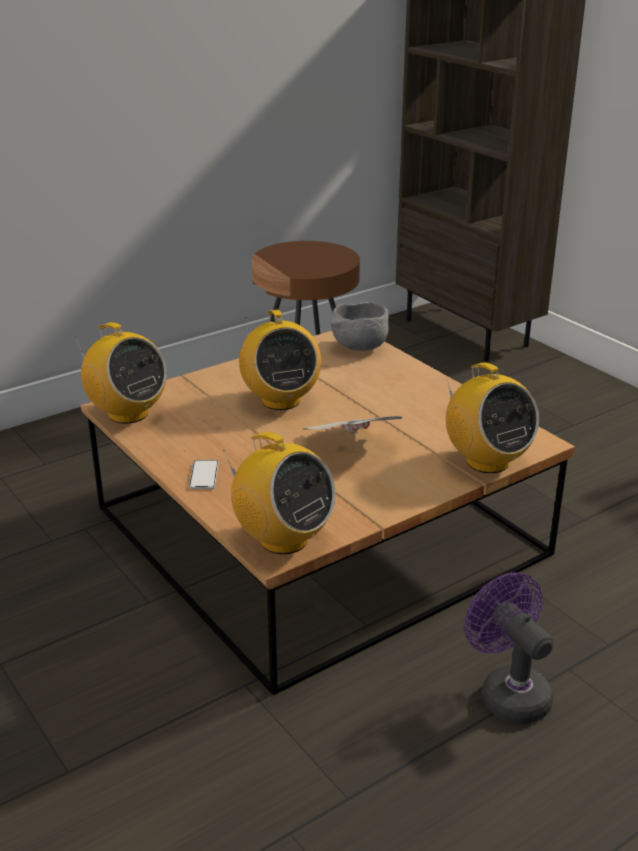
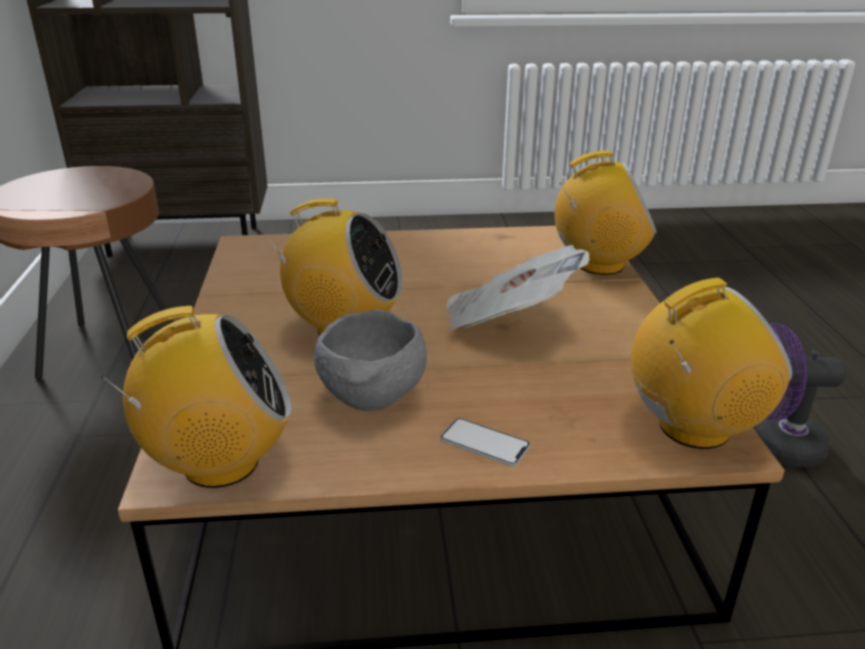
camera: 60 degrees left, 0 degrees up
grey bowl [329,301,389,351] -> grey bowl moved to [314,309,427,411]

